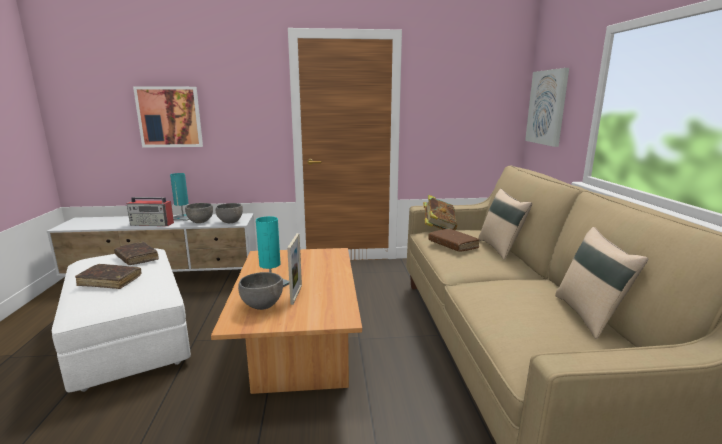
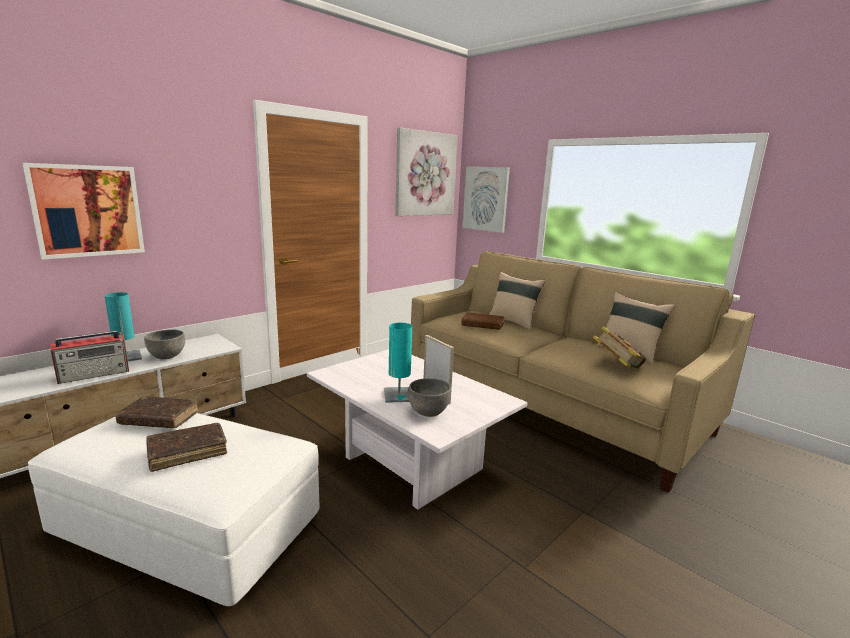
camera: 40 degrees left, 0 degrees up
brown coffee table [211,248,362,394] -> white coffee table [307,349,528,510]
grey bowl [216,203,243,223] -> none
book [423,195,457,230] -> book moved to [593,326,646,369]
none -> picture [395,127,458,216]

